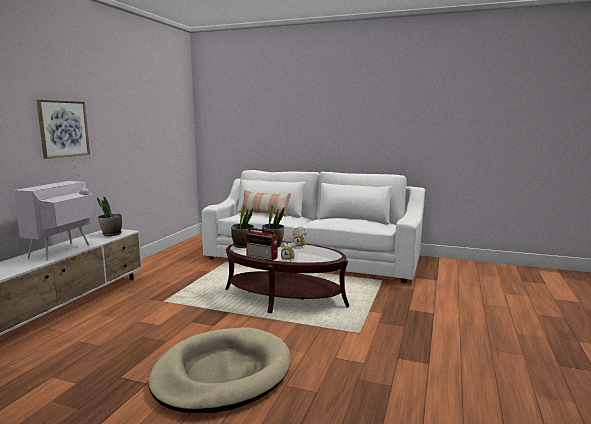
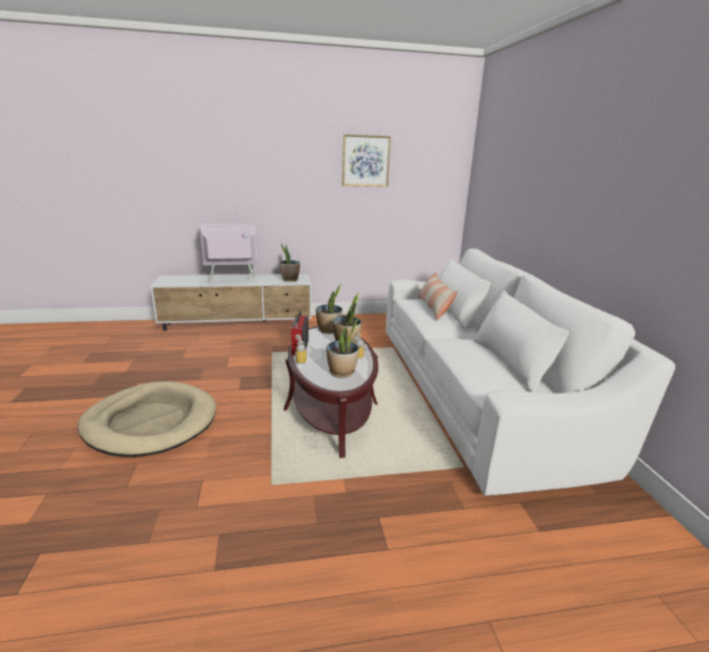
camera: 60 degrees right, 10 degrees up
picture [37,99,90,159] -> picture moved to [342,134,391,187]
none -> potted plant [326,318,359,378]

